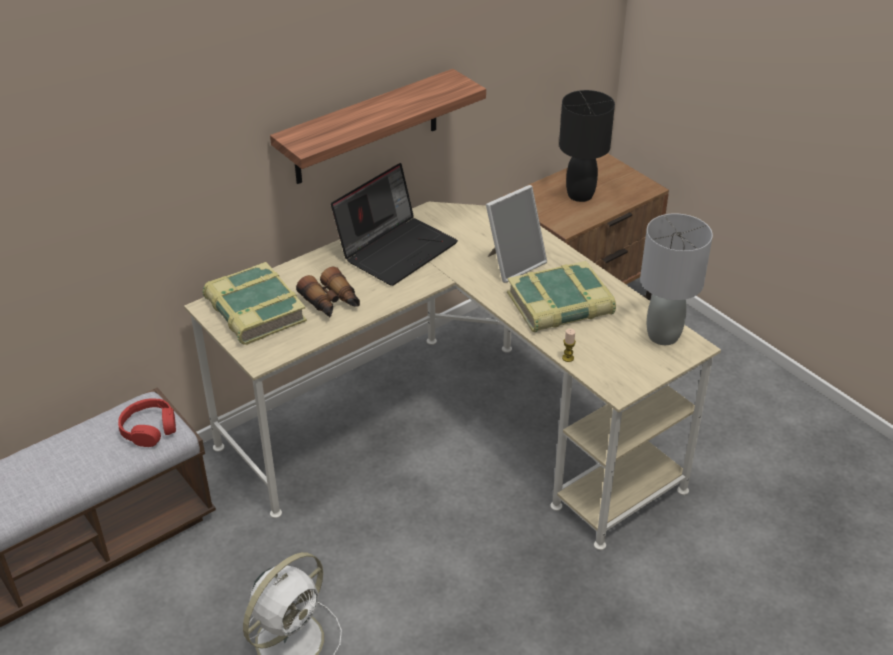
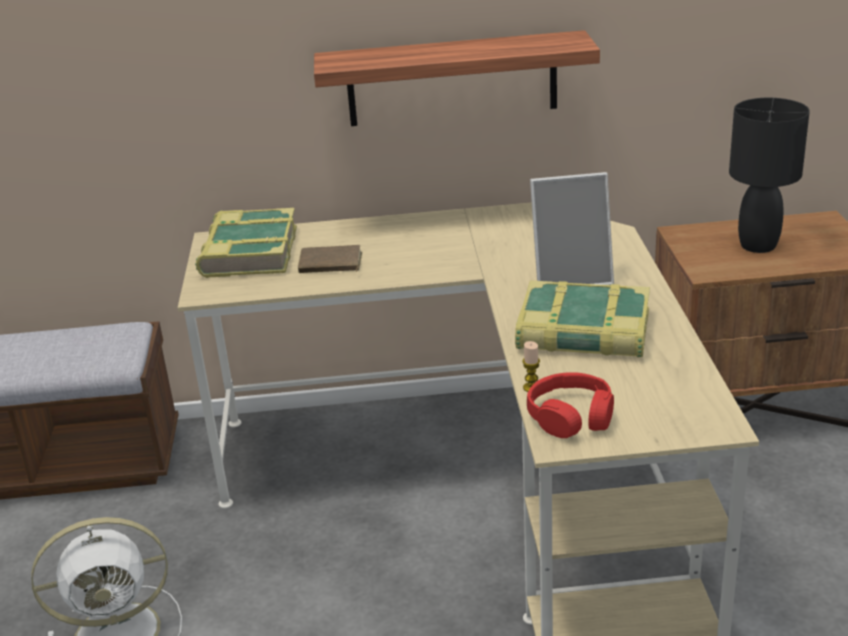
camera: 35 degrees right, 10 degrees down
red headphones [118,398,176,447] -> red headphones moved to [527,372,614,438]
binoculars [296,267,360,317] -> brown book [298,245,362,273]
laptop [331,163,458,286] -> none
grey table lamp [640,214,713,345] -> none

